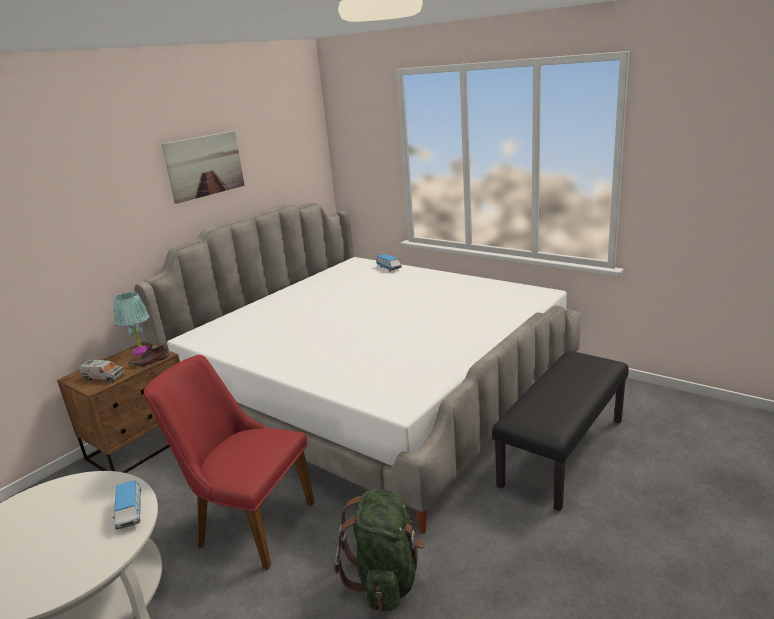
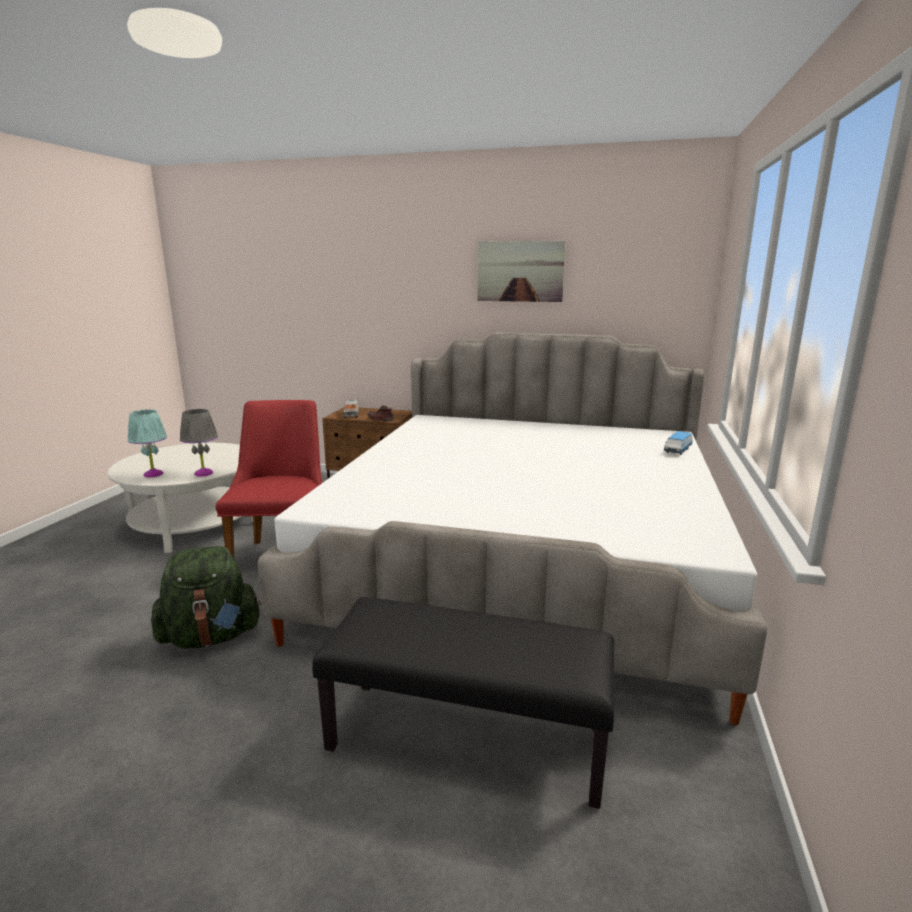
camera: 65 degrees right, 5 degrees down
toy car [113,480,141,529] -> grey table lamp [180,409,218,477]
turquoise table lamp [114,292,150,355] -> turquoise table lamp moved to [128,410,167,477]

